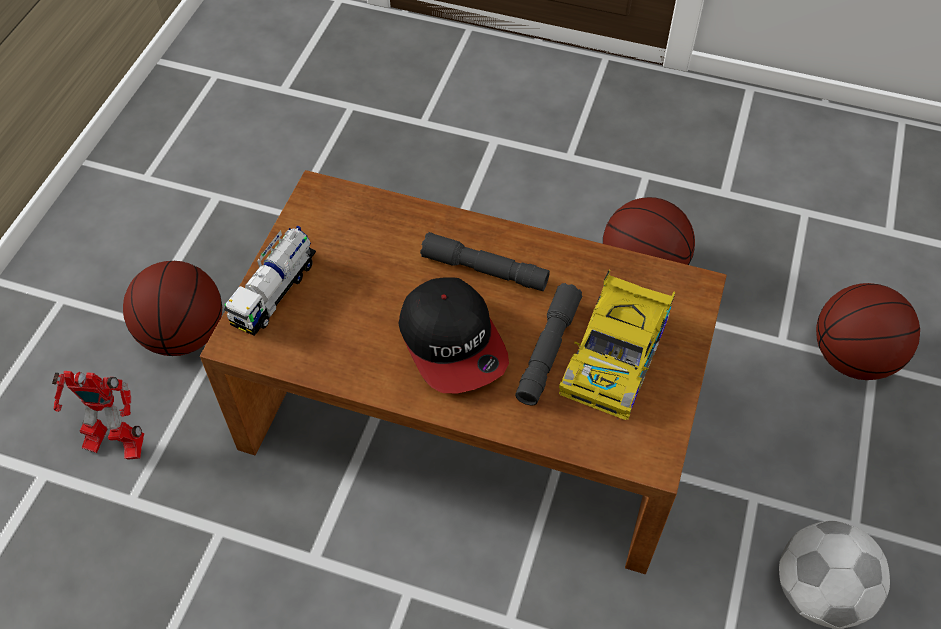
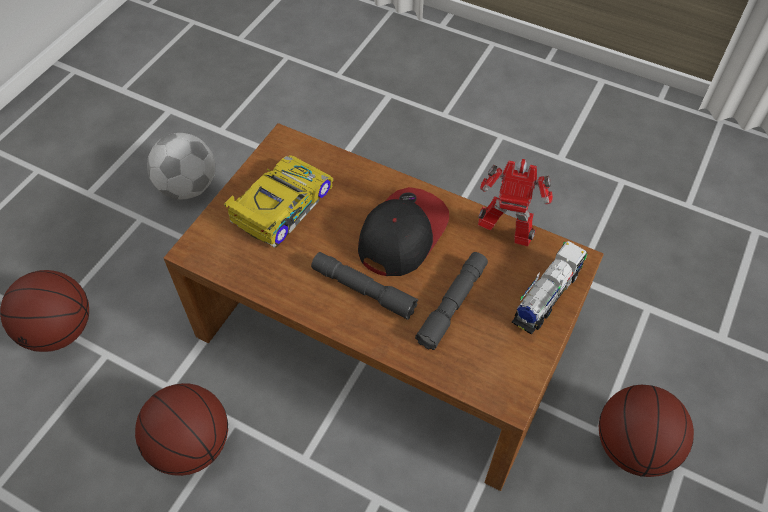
camera: 170 degrees left, 0 degrees up
toy robot [52,371,144,460] -> toy robot moved to [478,159,553,246]
cap [398,277,509,393] -> cap turned 45 degrees clockwise [358,187,449,276]
grey flashlight [515,283,582,405] -> grey flashlight moved to [415,252,488,350]

